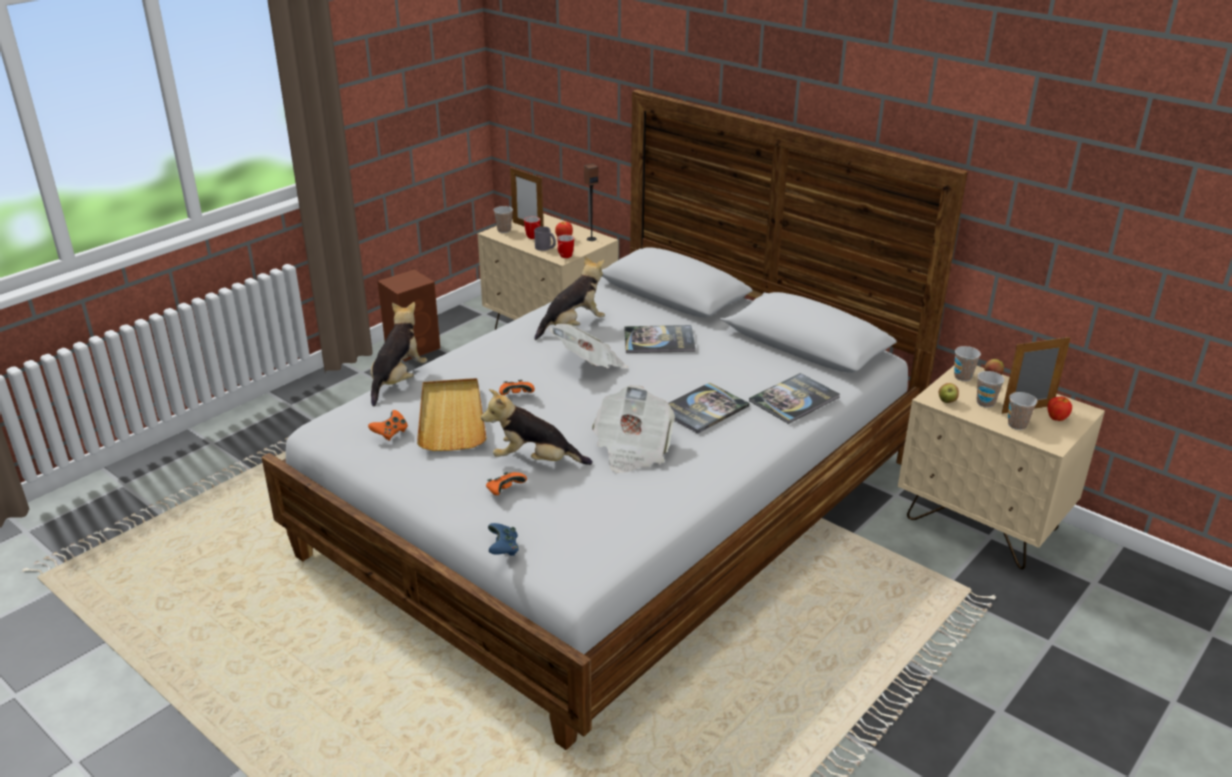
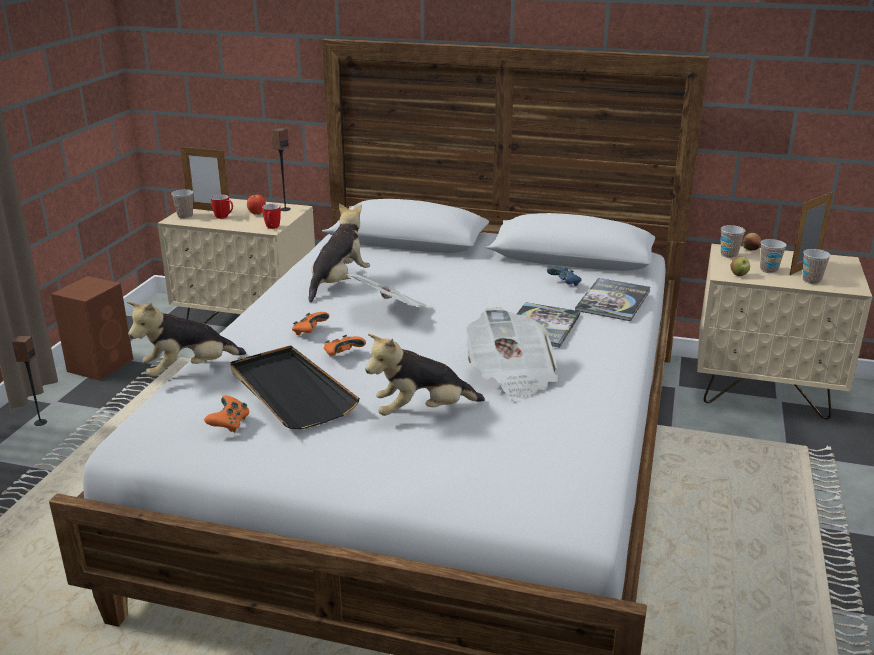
camera: 25 degrees left, 5 degrees down
plush toy [371,302,428,406] -> plush toy turned 120 degrees counterclockwise [127,302,246,377]
beige tray [417,378,487,451] -> black tray [230,345,360,429]
orange game controller [486,472,527,495] -> orange game controller moved to [292,312,329,335]
blue game controller [488,523,519,556] -> blue game controller moved to [547,267,582,286]
grey mug [534,226,556,251] -> none
book [624,325,696,353] -> none
apple [1047,397,1072,421] -> none
none -> speaker [12,336,47,426]

